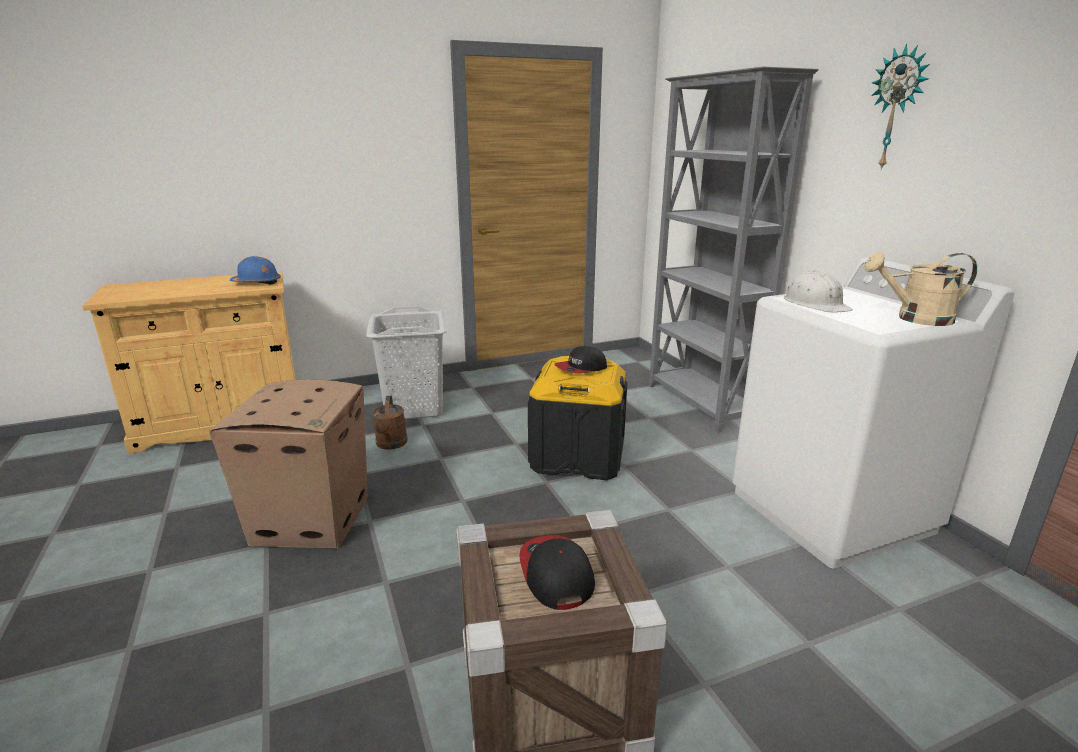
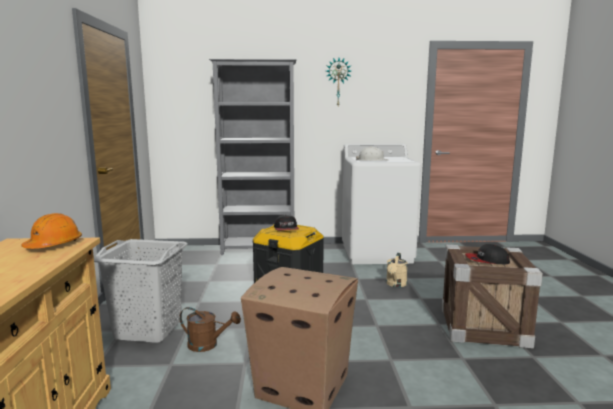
camera: 70 degrees left, 10 degrees down
blue hard hat [230,256,281,285] -> orange hard hat [22,213,82,249]
beige watering can [864,252,978,326] -> beige watering can moved to [386,253,408,287]

